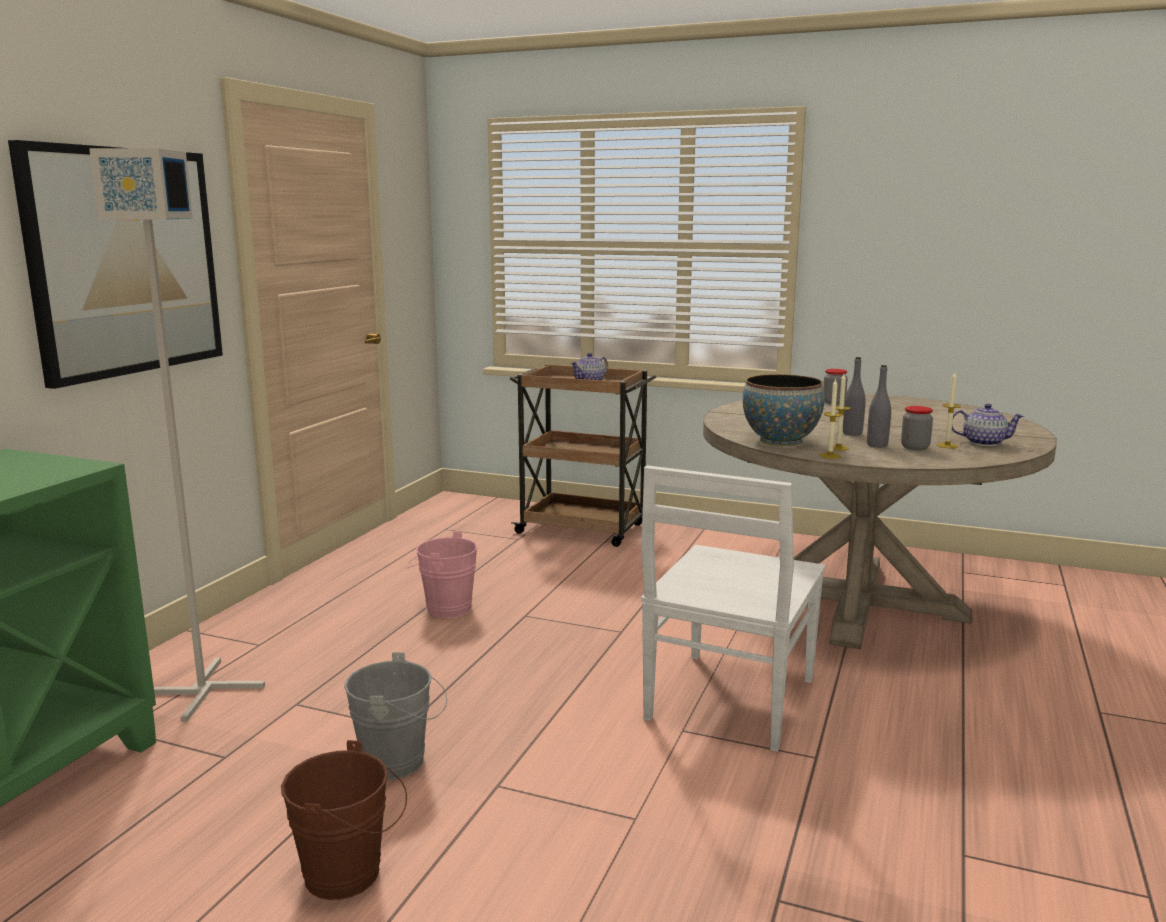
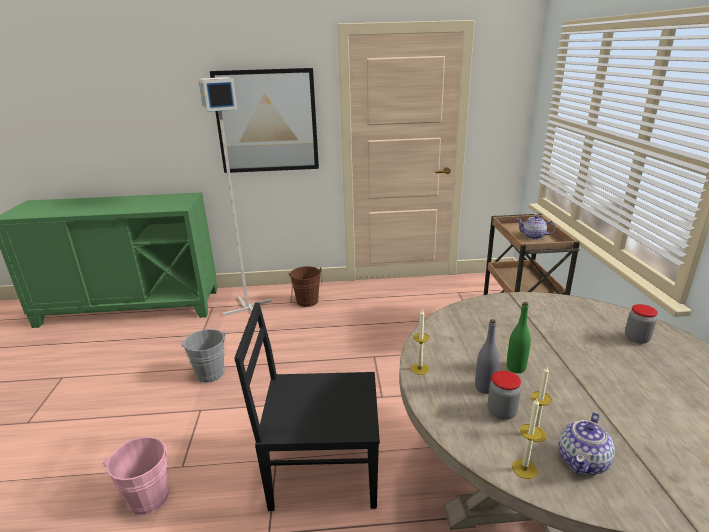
camera: 65 degrees right, 10 degrees up
brown bucket [281,740,407,900] -> brown bucket moved to [289,266,322,307]
pink bucket [406,531,478,618] -> pink bucket moved to [103,436,169,515]
white chair [641,465,826,752] -> black chair [234,302,380,511]
bowl [743,374,825,446] -> none
candle [833,374,851,451] -> candle moved to [512,398,543,479]
grey bottle [843,357,866,436] -> green bottle [507,302,531,373]
teapot [952,404,1024,446] -> teapot turned 45 degrees clockwise [559,412,615,475]

